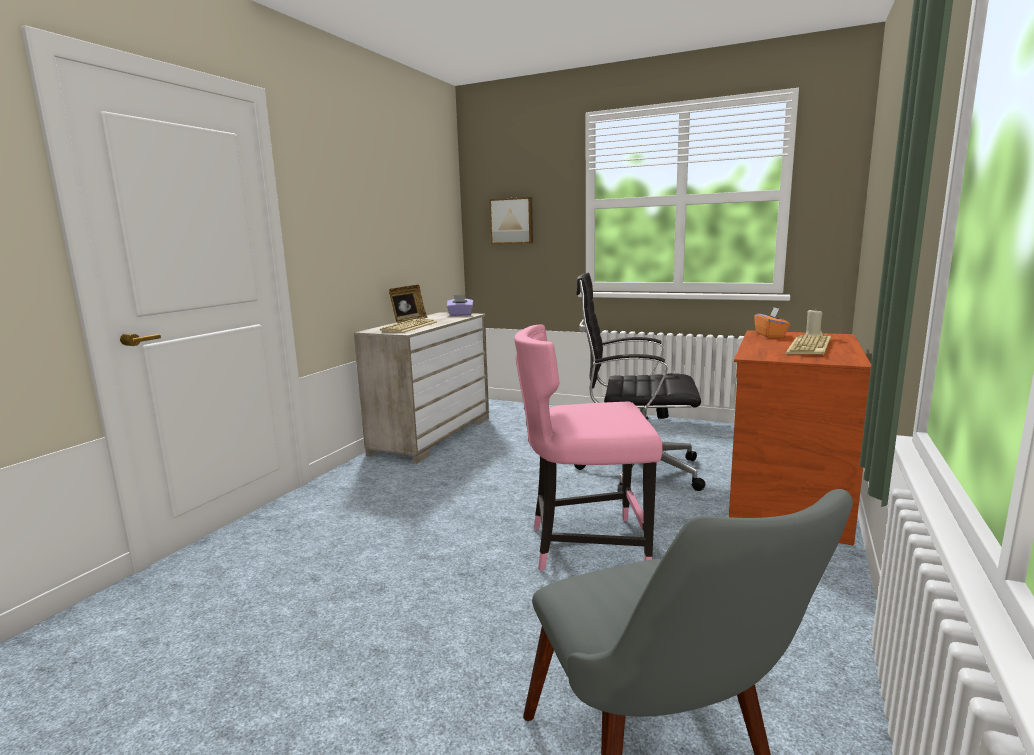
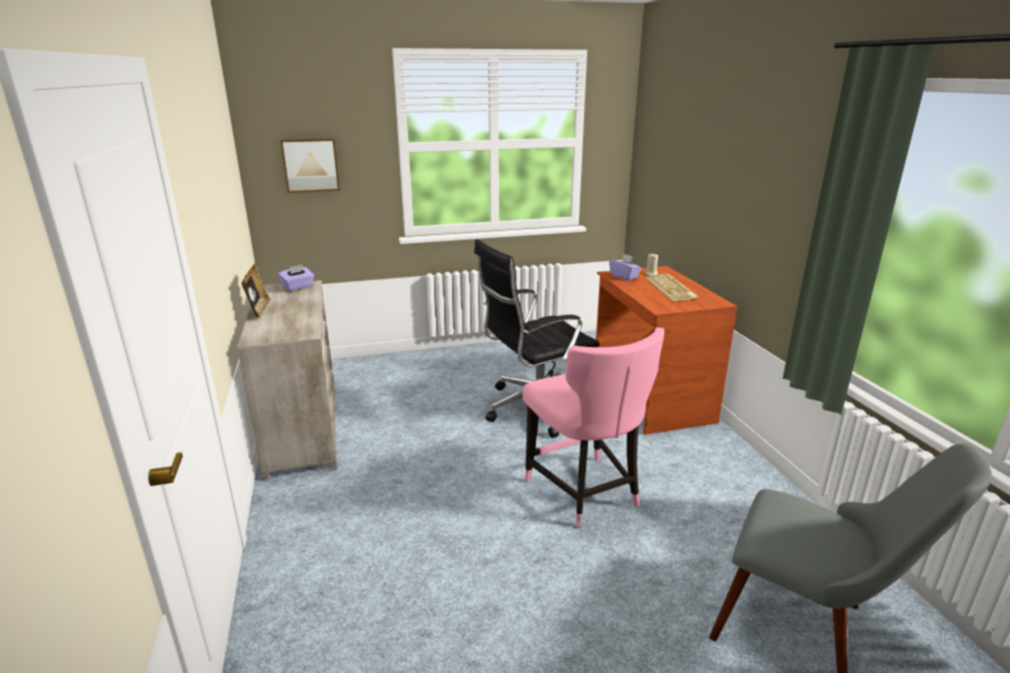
camera: 40 degrees left, 10 degrees up
keyboard [380,318,437,333] -> none
pink chair [514,324,663,571] -> pink chair turned 75 degrees counterclockwise [522,327,665,528]
orange tissue box [754,307,790,338] -> purple tissue box [609,254,641,281]

